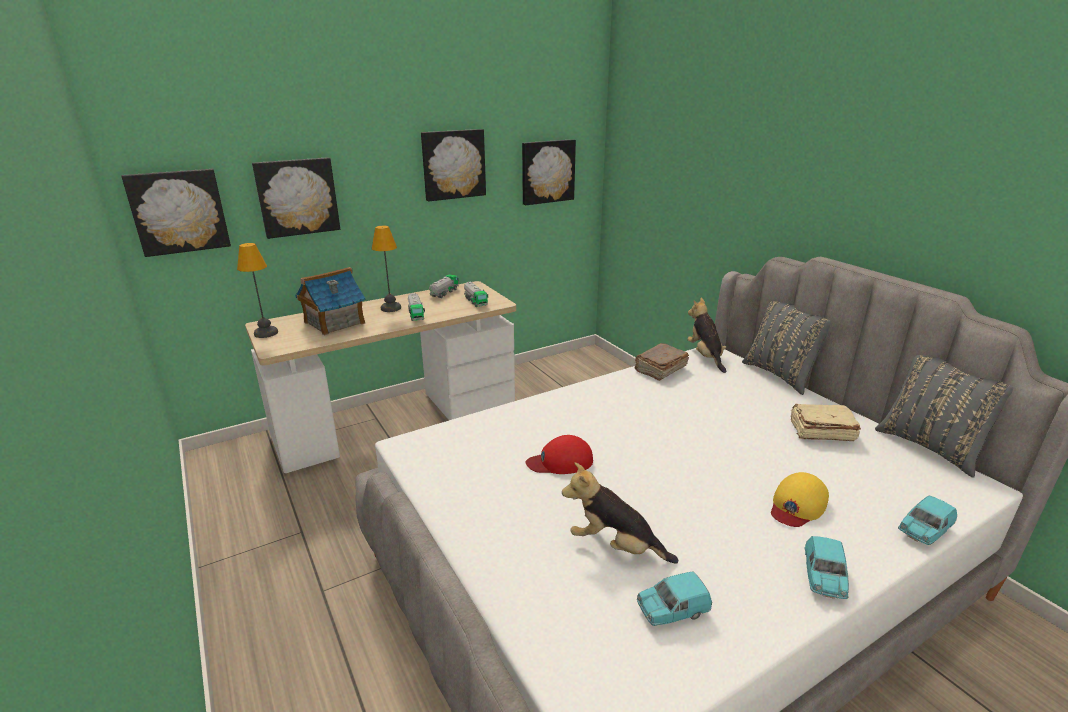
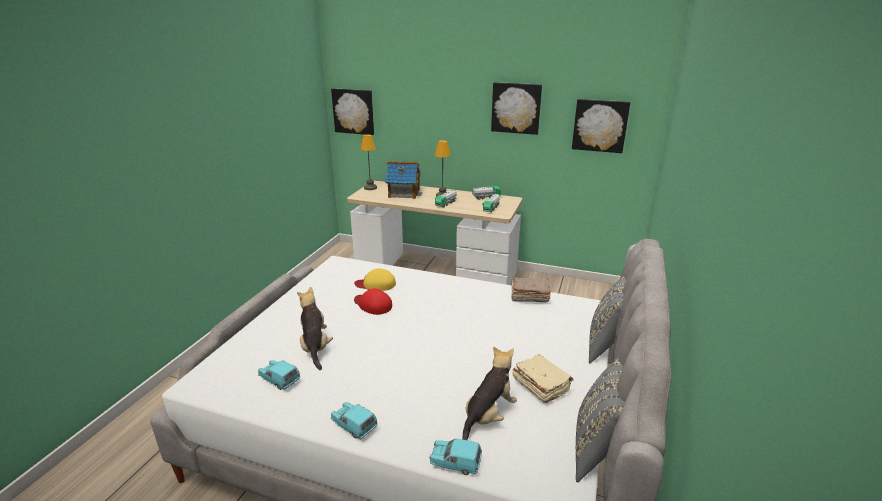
camera: 50 degrees right, 0 degrees up
picture [252,157,340,239] -> none
plush toy [687,298,727,373] -> plush toy moved to [462,347,517,440]
yellow cap [771,472,829,527] -> yellow cap moved to [354,268,396,291]
turquoise toy car [805,536,849,599] -> turquoise toy car turned 60 degrees clockwise [331,402,377,439]

